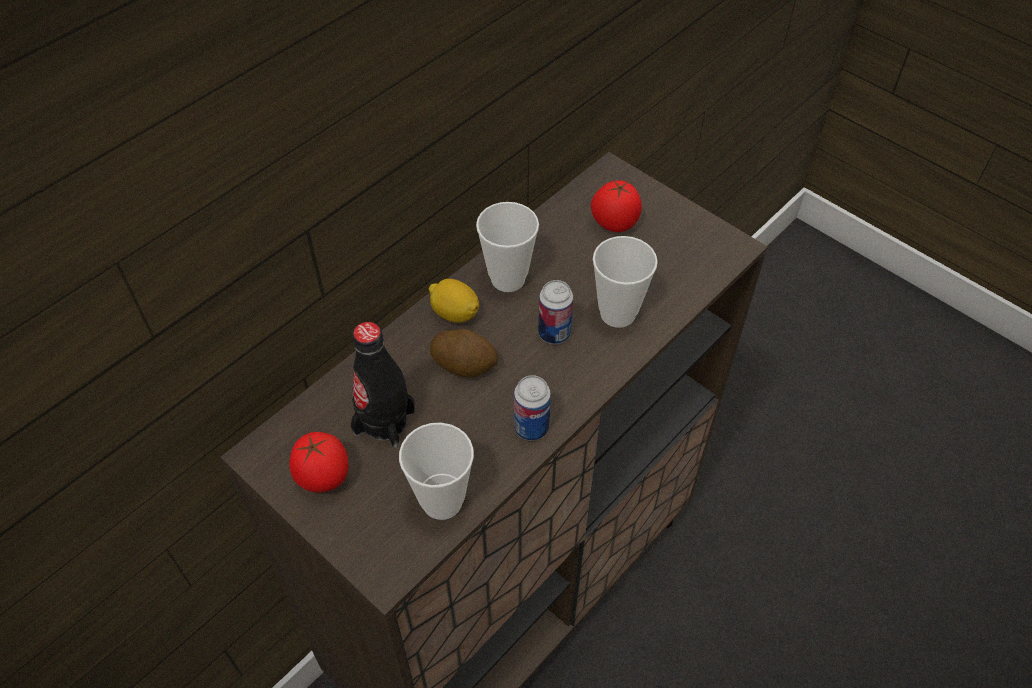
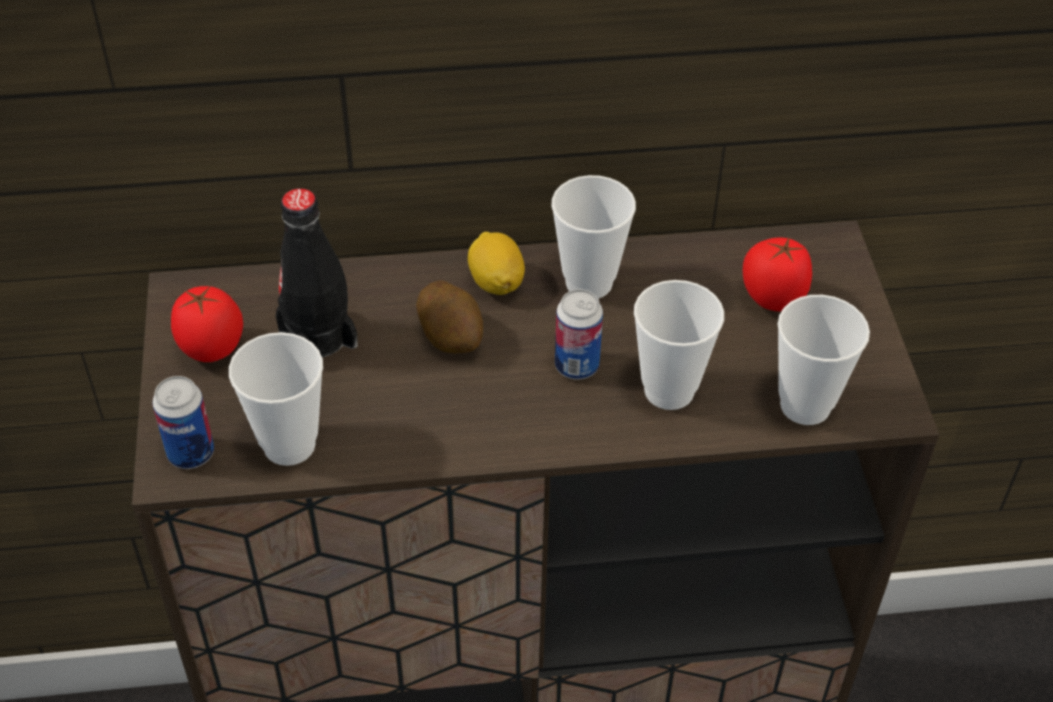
camera: 40 degrees right, 5 degrees down
can [514,375,551,441] -> can moved to [152,376,214,469]
none -> cup [778,295,870,425]

